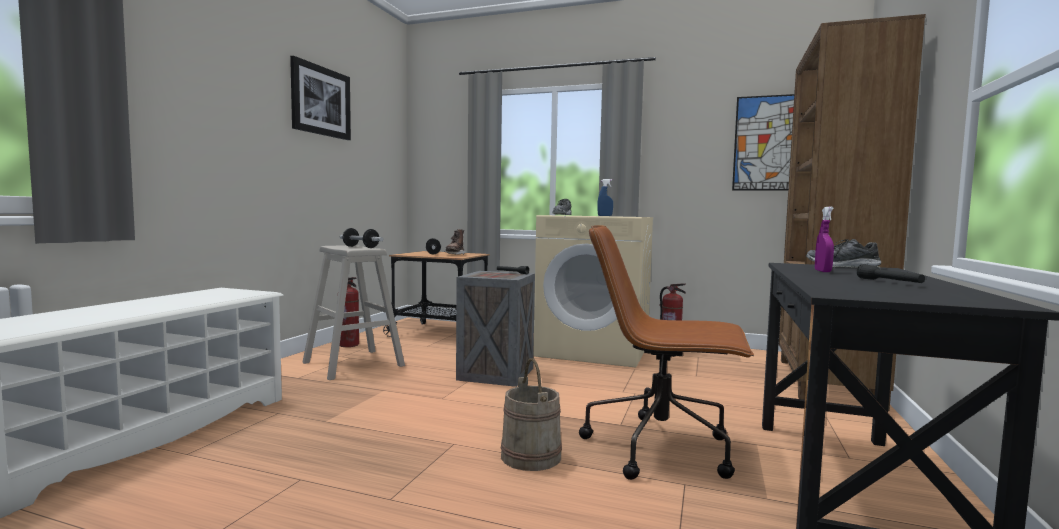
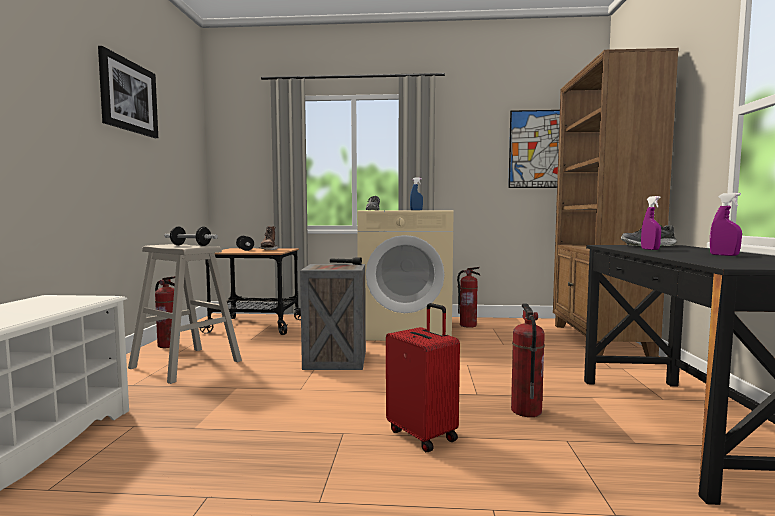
camera: 15 degrees left, 0 degrees up
beige bucket [500,358,562,471] -> red suitcase [386,303,460,452]
brown office chair [579,225,754,480] -> fire extinguisher [511,304,545,417]
black flashlight [857,264,925,283] -> purple spray bottle [710,193,742,256]

